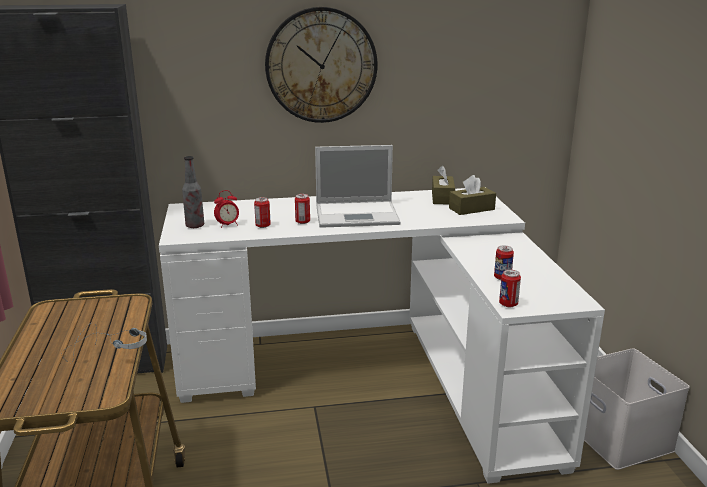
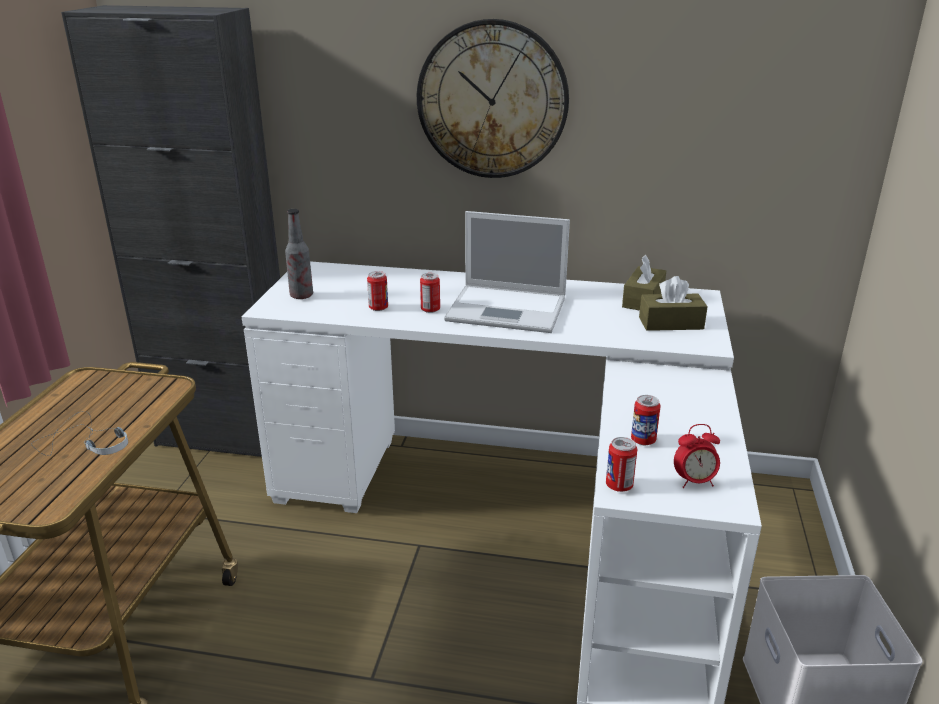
camera: 20 degrees right, 5 degrees up
alarm clock [214,190,239,228] -> alarm clock moved to [674,424,720,488]

